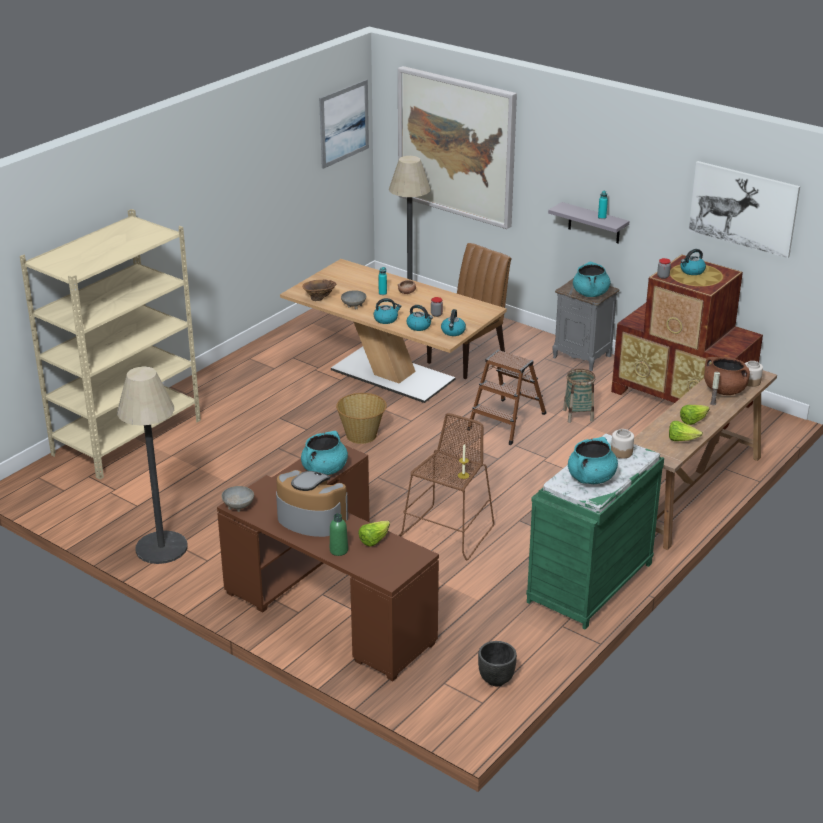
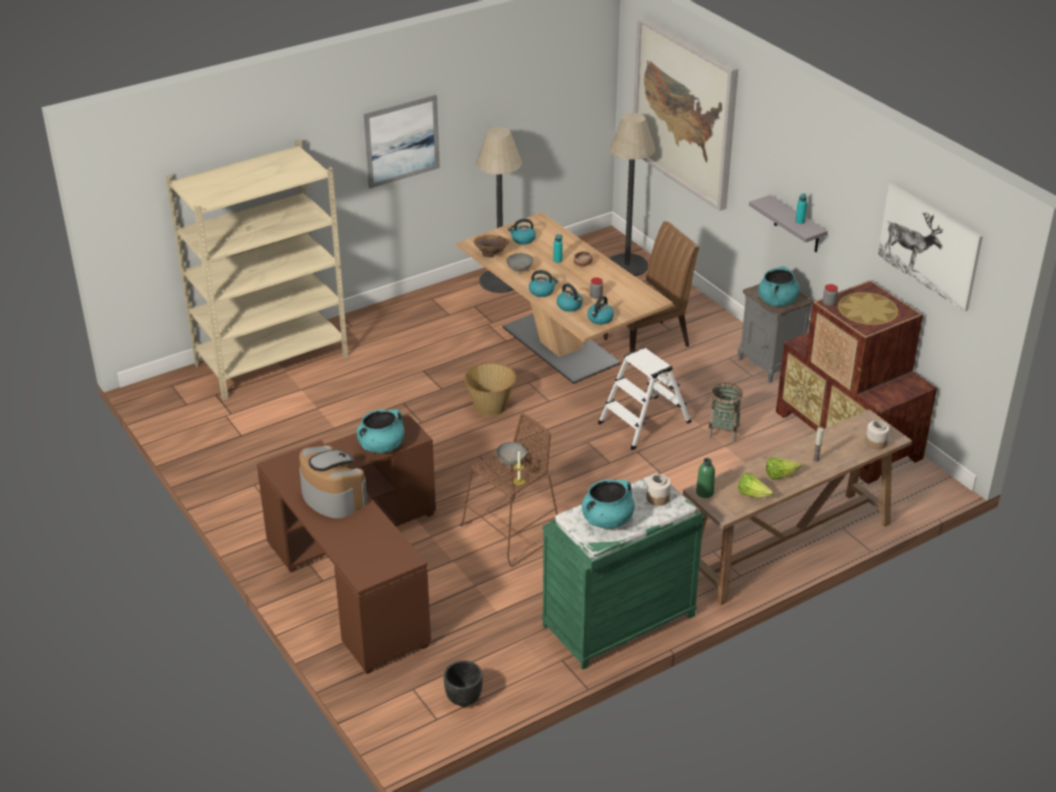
camera: 20 degrees right, 5 degrees up
floor lamp [117,366,188,564] -> floor lamp moved to [476,127,522,293]
grey bowl [222,486,254,512] -> grey bowl moved to [496,442,527,468]
picture [319,79,369,169] -> picture moved to [364,95,440,188]
green bottle [330,513,348,556] -> green bottle moved to [696,458,715,498]
lettuce [358,521,390,546] -> none
brown step ladder [468,350,546,445] -> white step ladder [598,347,692,450]
kettle [681,249,706,275] -> kettle moved to [508,219,536,244]
brown cooking pot [704,357,750,395] -> none

